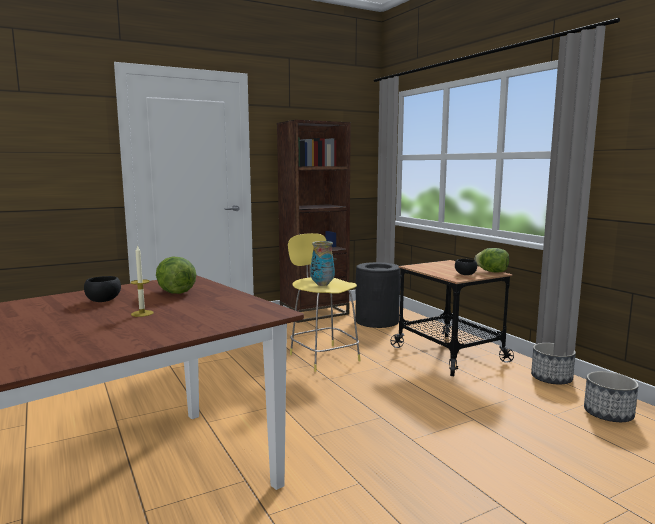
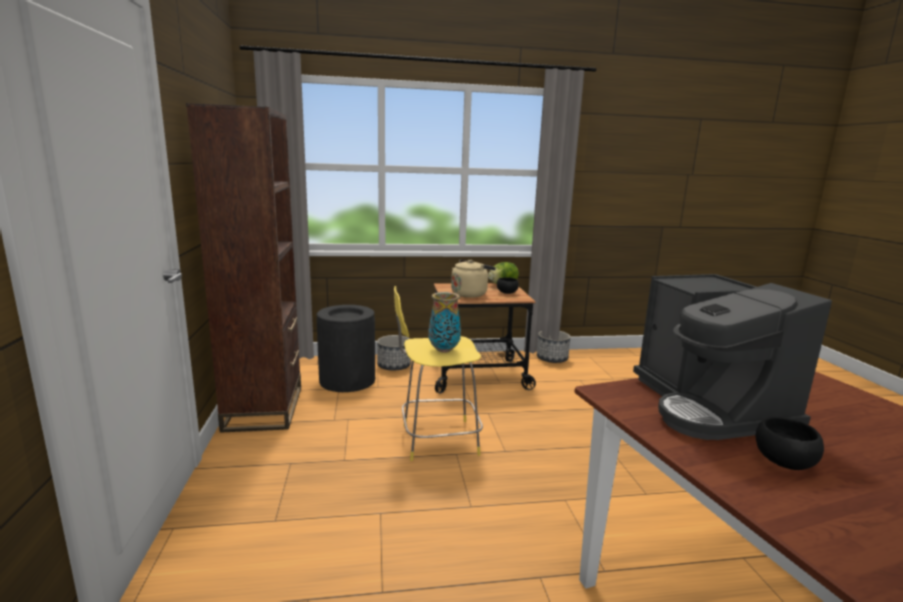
camera: 70 degrees left, 5 degrees up
candle [130,245,154,317] -> none
lettuce [156,256,197,294] -> coffee machine [633,274,832,440]
planter [584,371,639,422] -> planter moved to [377,335,411,371]
none -> beige kettle [451,259,496,298]

